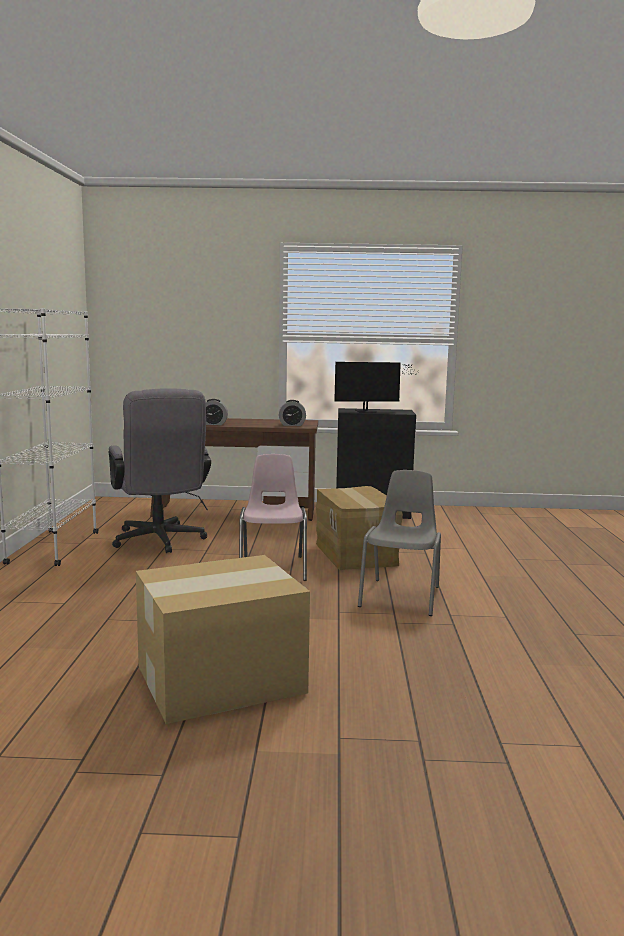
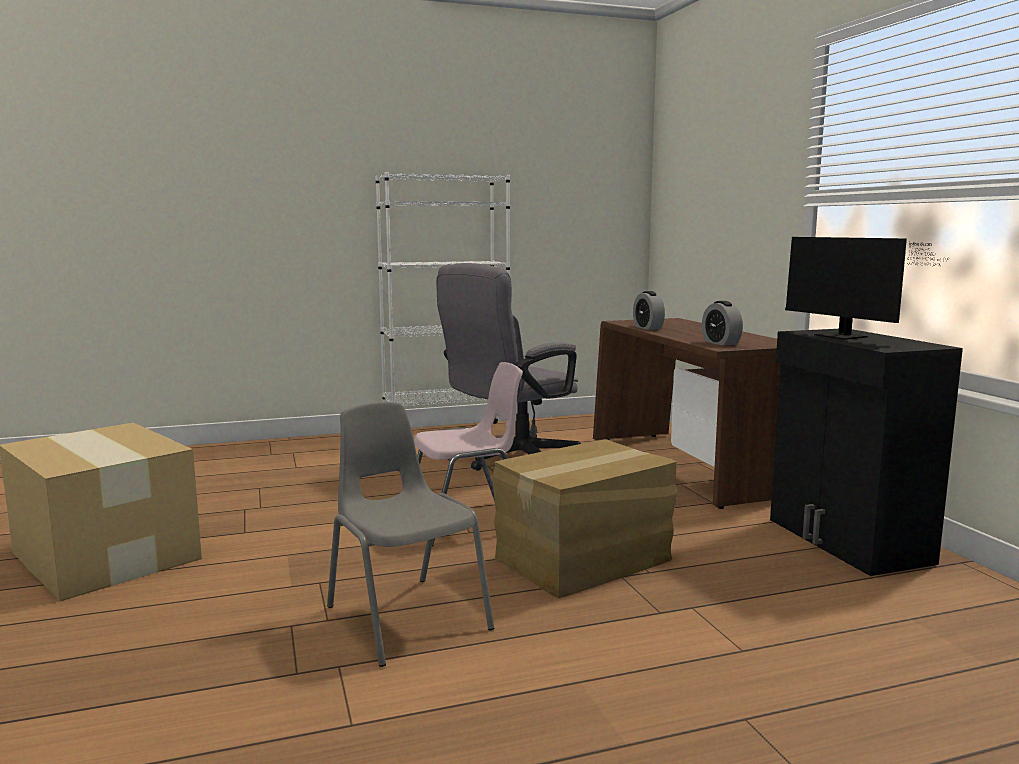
camera: 70 degrees right, 0 degrees up
grey chair [358,470,441,616] -> grey chair turned 120 degrees counterclockwise [327,402,494,667]

